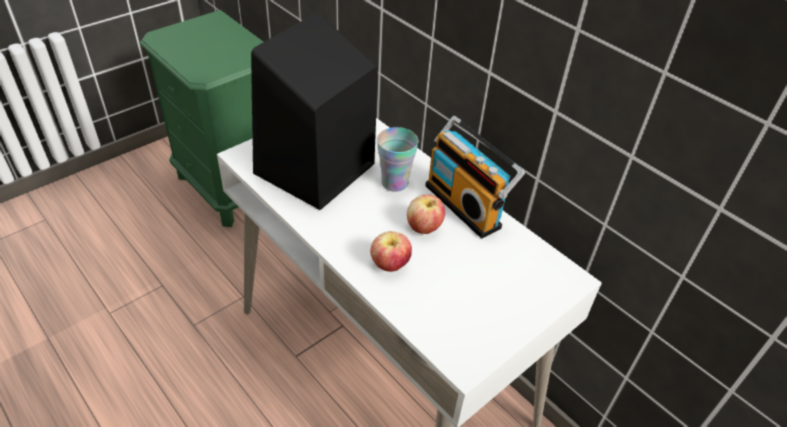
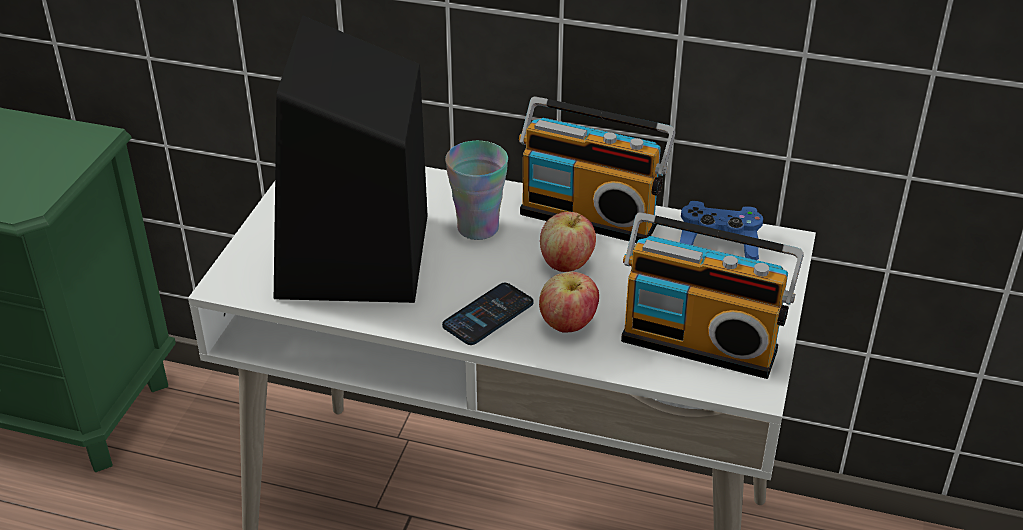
camera: 30 degrees left, 5 degrees down
none -> phone [442,283,533,345]
none -> radio [621,212,804,379]
none -> blue game controller [680,201,763,260]

